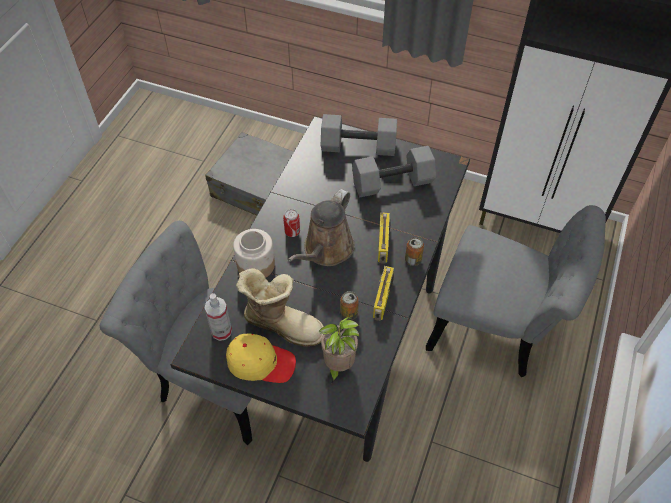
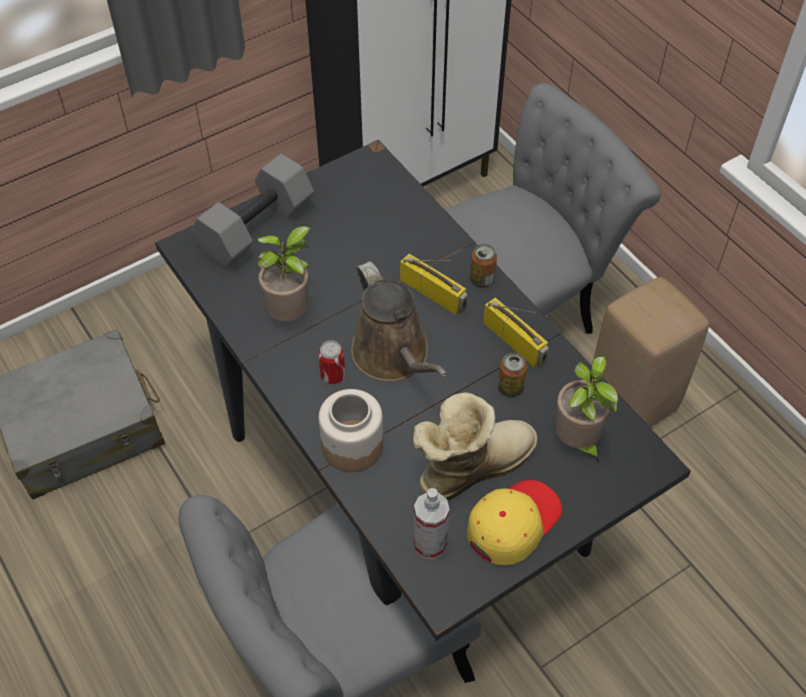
camera: 55 degrees left, 0 degrees up
grey dumbbell [352,146,436,197] -> none
none -> potted plant [257,226,313,321]
none -> beige stool [593,277,709,427]

